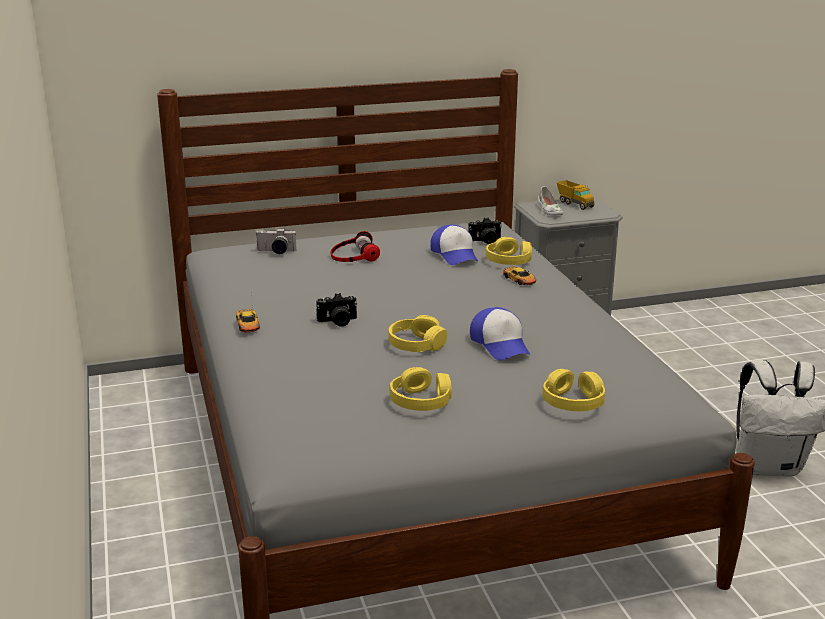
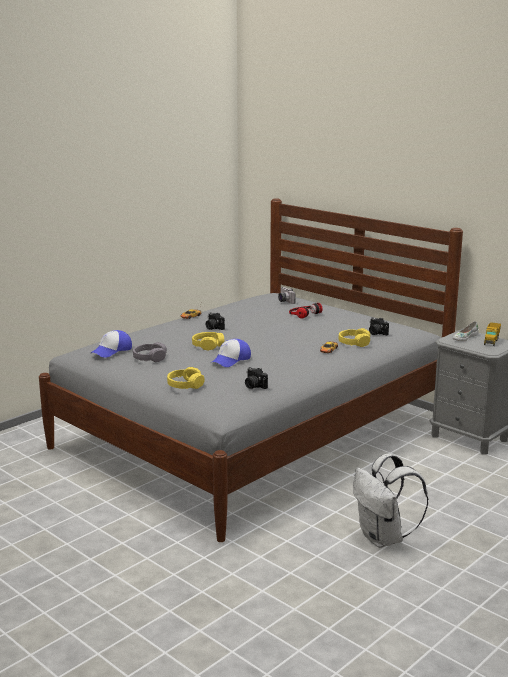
camera: 60 degrees right, 5 degrees down
yellow headphones [390,367,452,411] -> grey headphones [133,342,167,362]
cap [430,225,478,265] -> cap moved to [91,330,132,358]
none -> camera [245,367,268,389]

